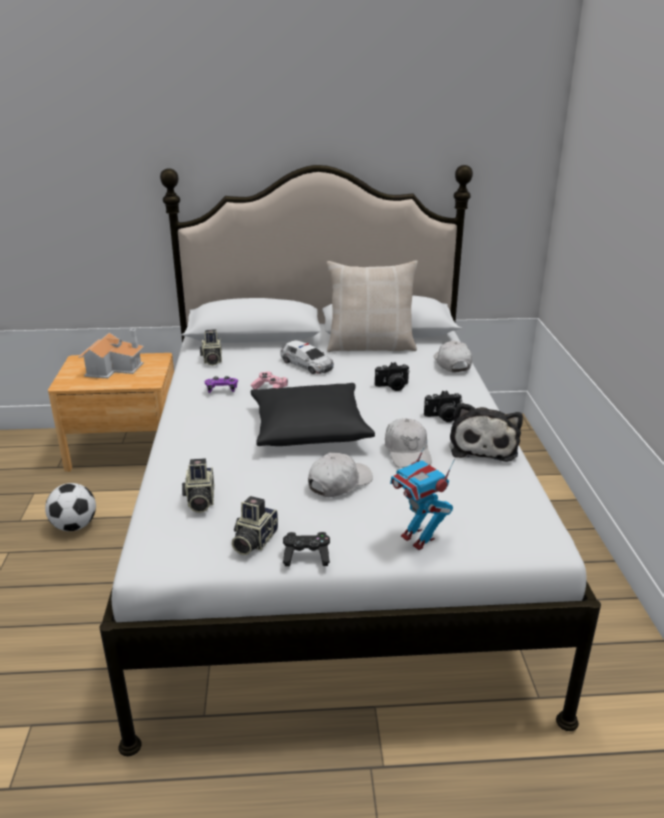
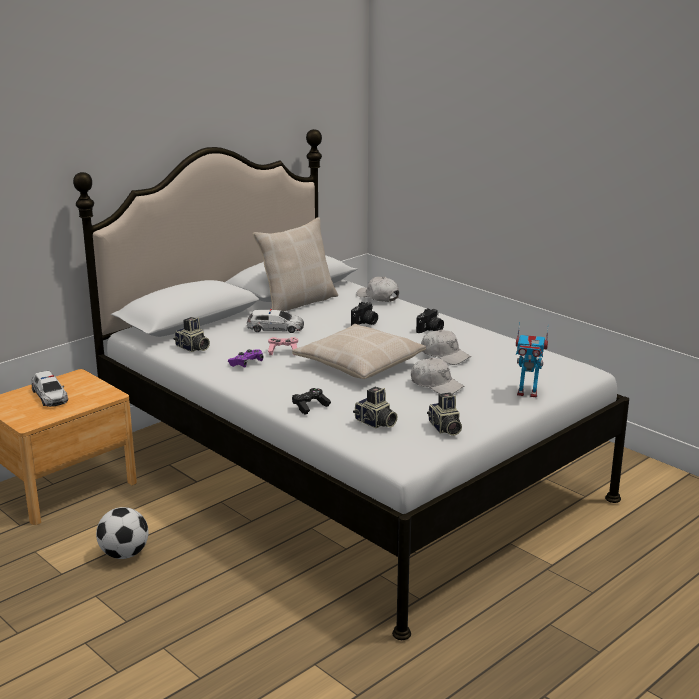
camera: 40 degrees left, 5 degrees down
toy house [78,329,144,378] -> toy car [32,371,68,407]
black pillow [251,383,375,446] -> beige pillow [292,324,426,379]
black game controller [283,532,330,566] -> black game controller moved to [292,388,331,415]
white cap [308,453,373,497] -> white cap turned 120 degrees clockwise [411,358,464,394]
plush toy [450,402,523,462] -> none

